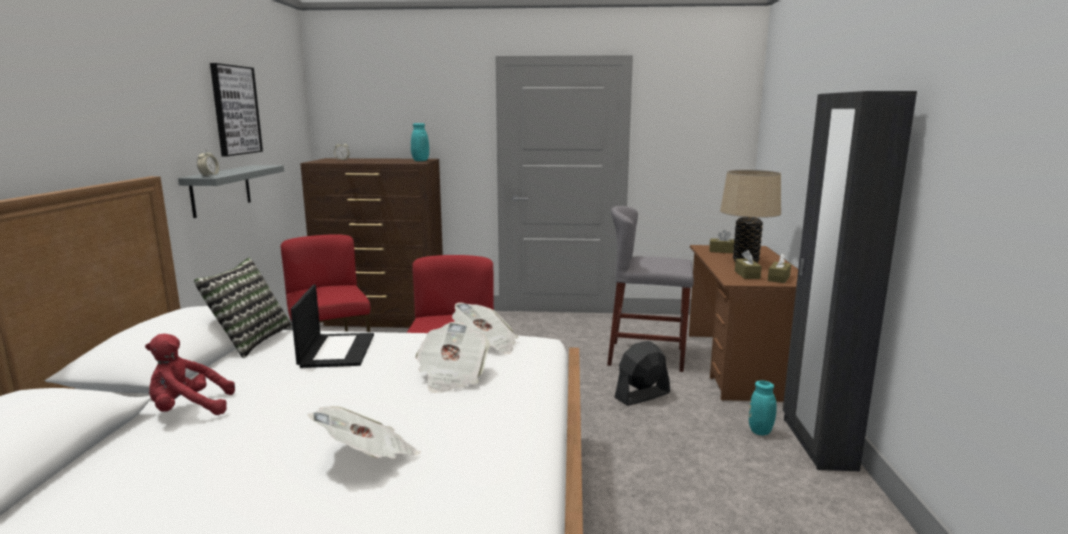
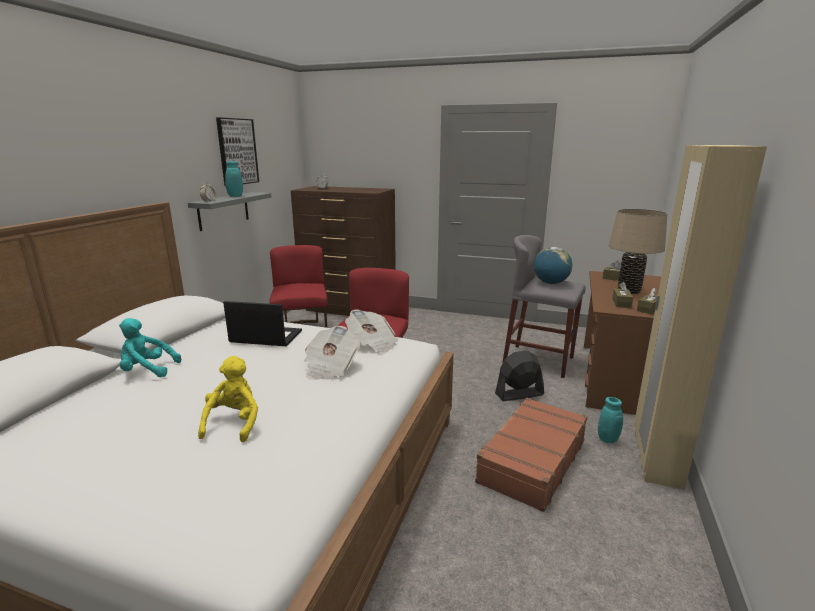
camera: 15 degrees right, 5 degrees up
red plush toy [145,334,235,415] -> turquoise plush toy [119,318,181,377]
pillow [194,258,292,358] -> none
laptop [291,285,374,368] -> laptop turned 90 degrees counterclockwise [223,301,302,346]
newspaper [308,406,421,459] -> yellow plush toy [198,356,258,442]
turquoise vase [411,122,429,161] -> turquoise vase moved to [225,161,243,197]
black wardrobe [783,91,917,471] -> beige wardrobe [634,145,767,490]
none -> brown suitcase [475,398,588,512]
none -> globe [534,247,572,284]

